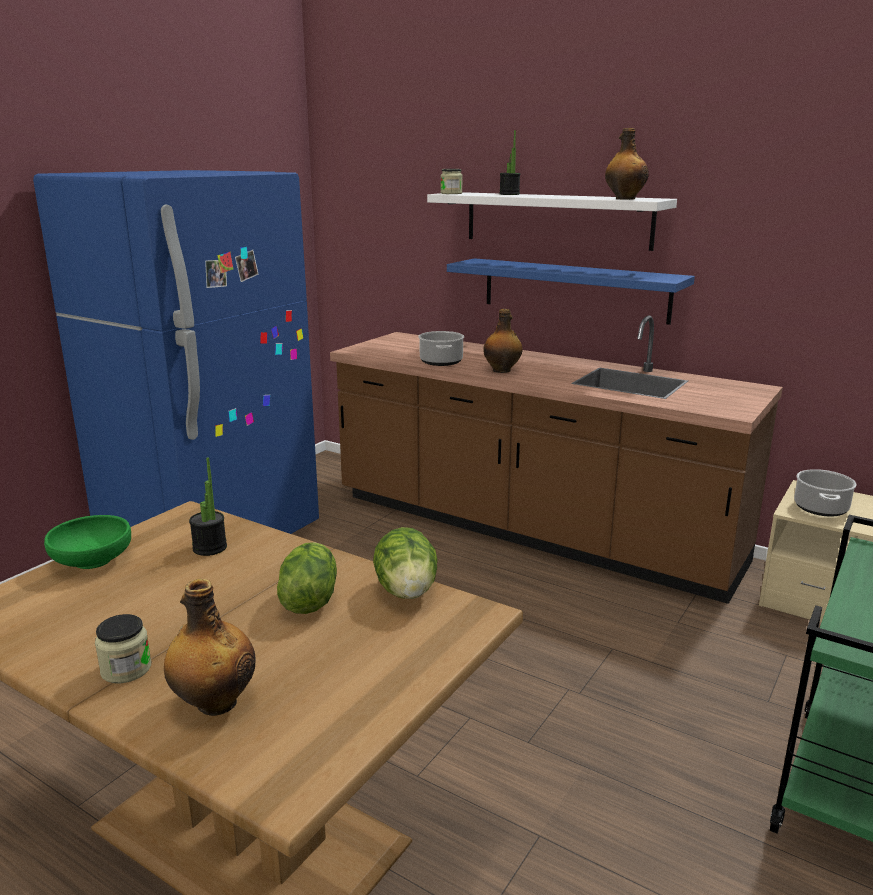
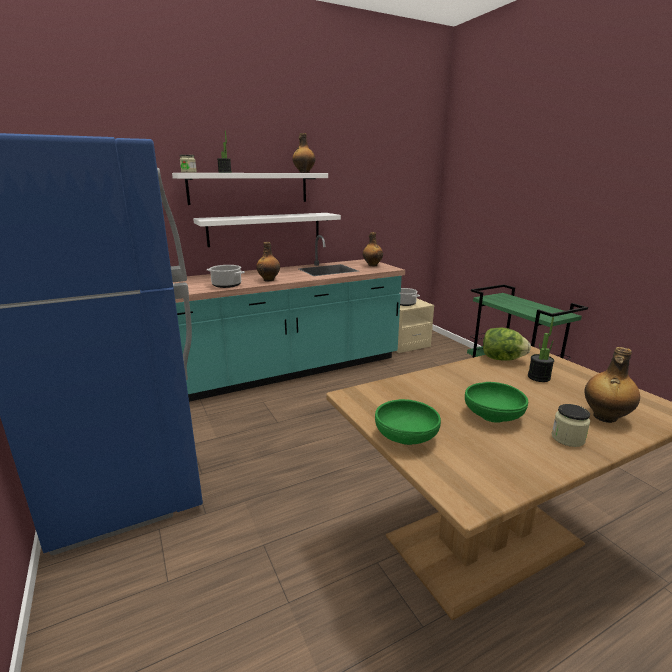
camera: 60 degrees left, 0 degrees up
potted plant [189,457,227,556] -> potted plant moved to [528,317,554,382]
lettuce [277,542,337,614] -> none
brown counter [330,316,783,604] -> turquoise counter [173,235,405,402]
blue shelf [447,258,695,325] -> white shelf [193,213,341,247]
none -> bottle [363,232,383,266]
none -> green bowl [465,382,528,423]

